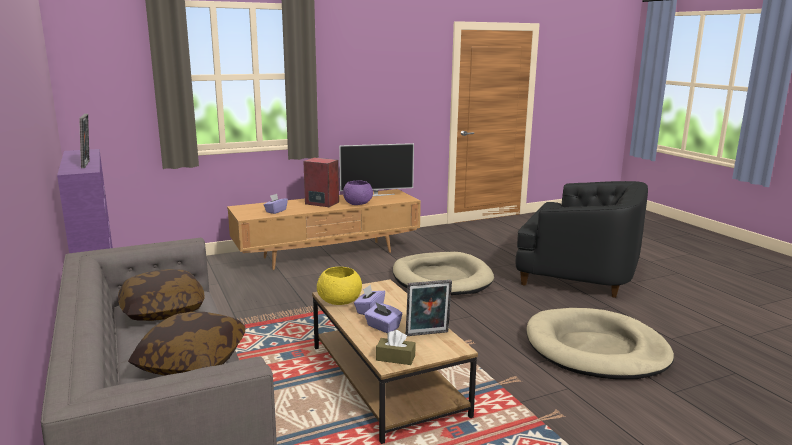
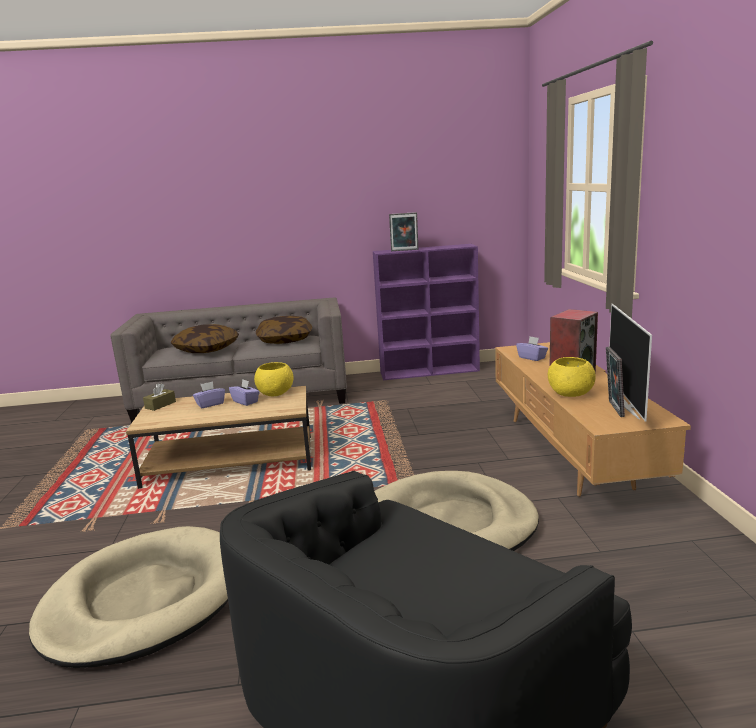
camera: 110 degrees right, 0 degrees up
purple bowl [343,180,373,205] -> yellow bowl [548,357,596,397]
picture frame [406,280,452,336] -> picture frame moved to [606,347,625,417]

